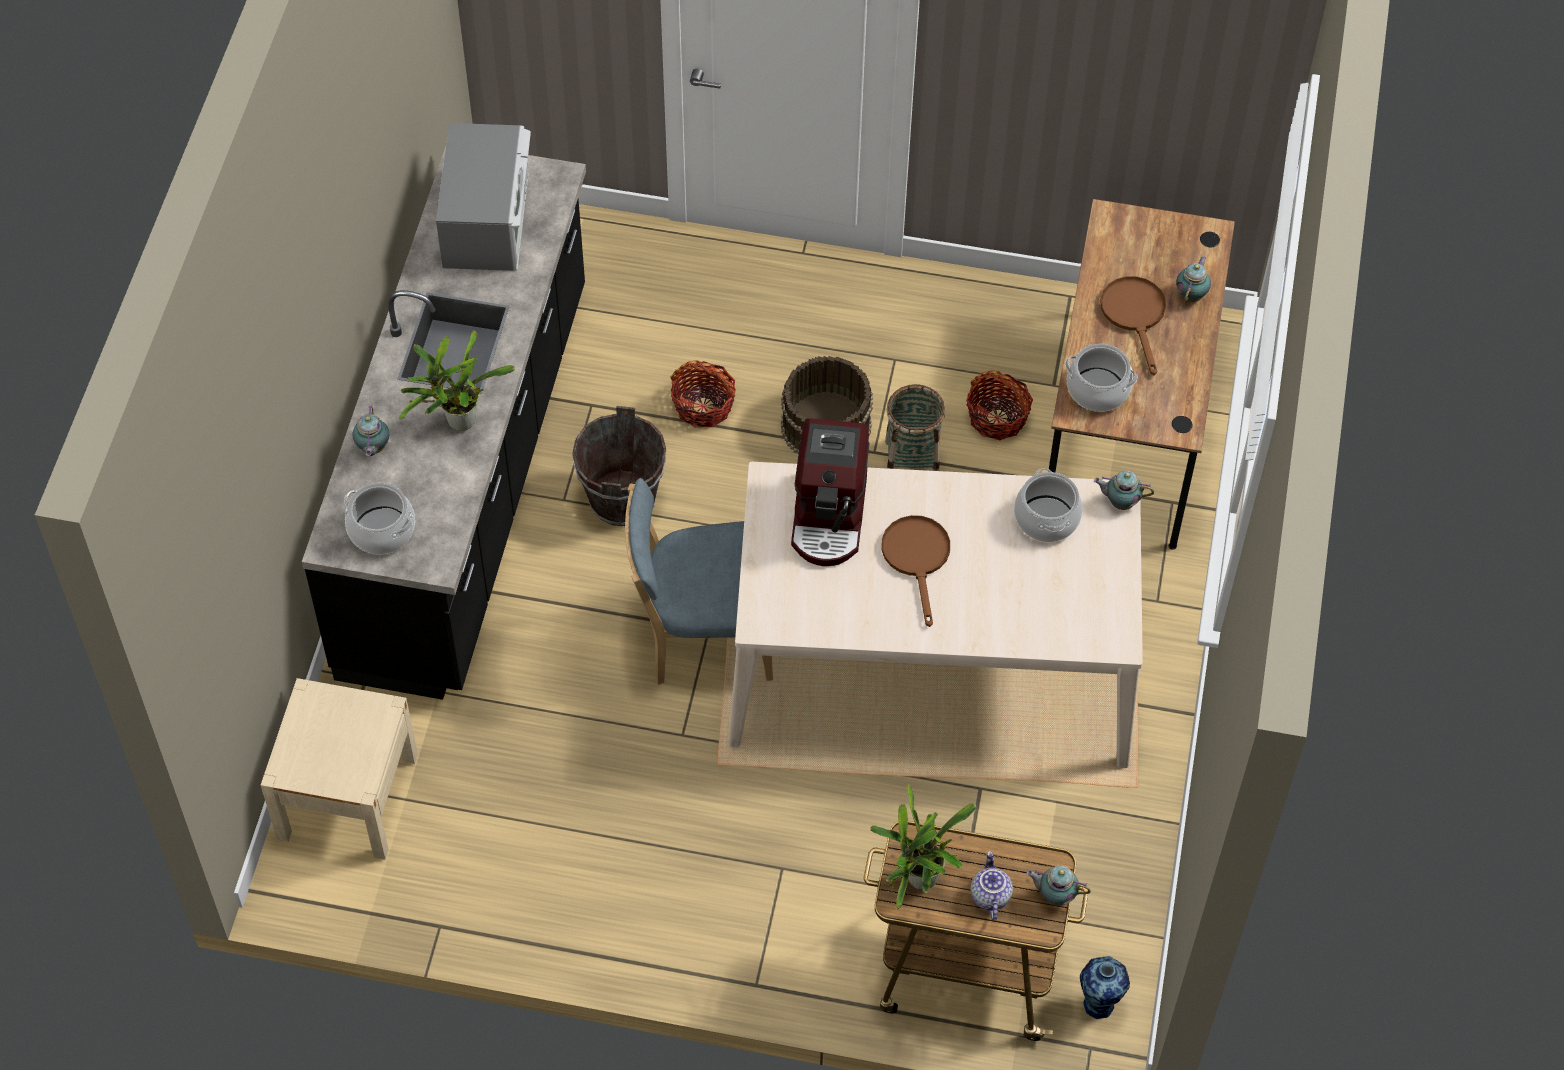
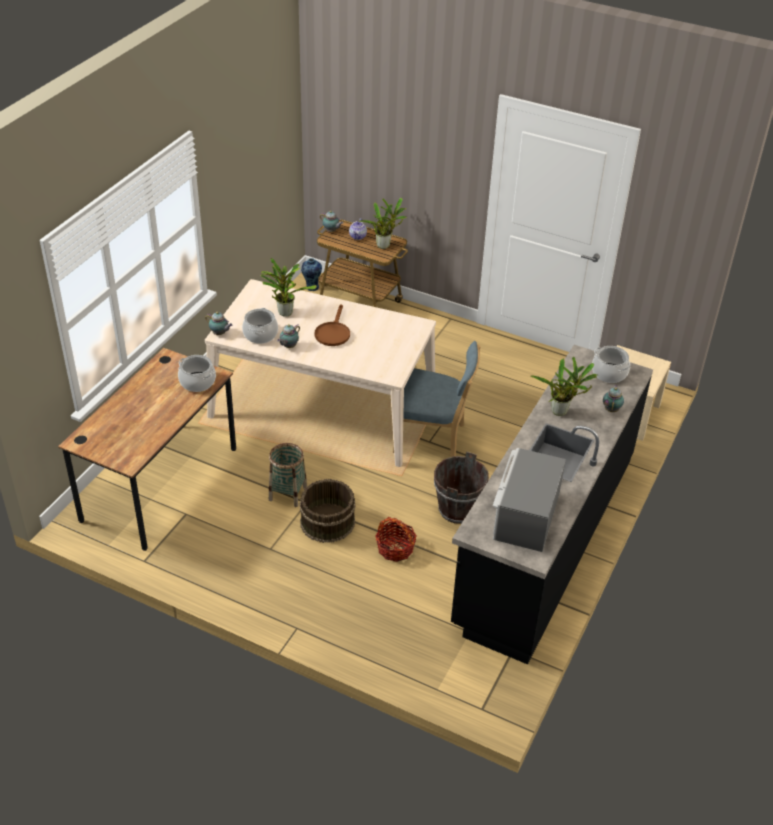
camera: 165 degrees left, 15 degrees down
coffee machine [791,418,869,566] -> none
basket [966,370,1033,440] -> none
brown frying pan [1100,276,1166,376] -> none
teapot [1176,256,1211,302] -> teapot moved to [277,324,300,348]
none -> potted plant [260,258,317,317]

